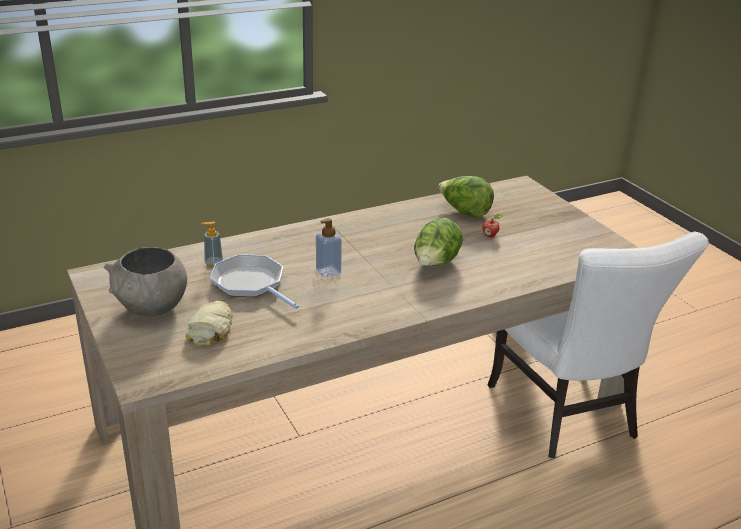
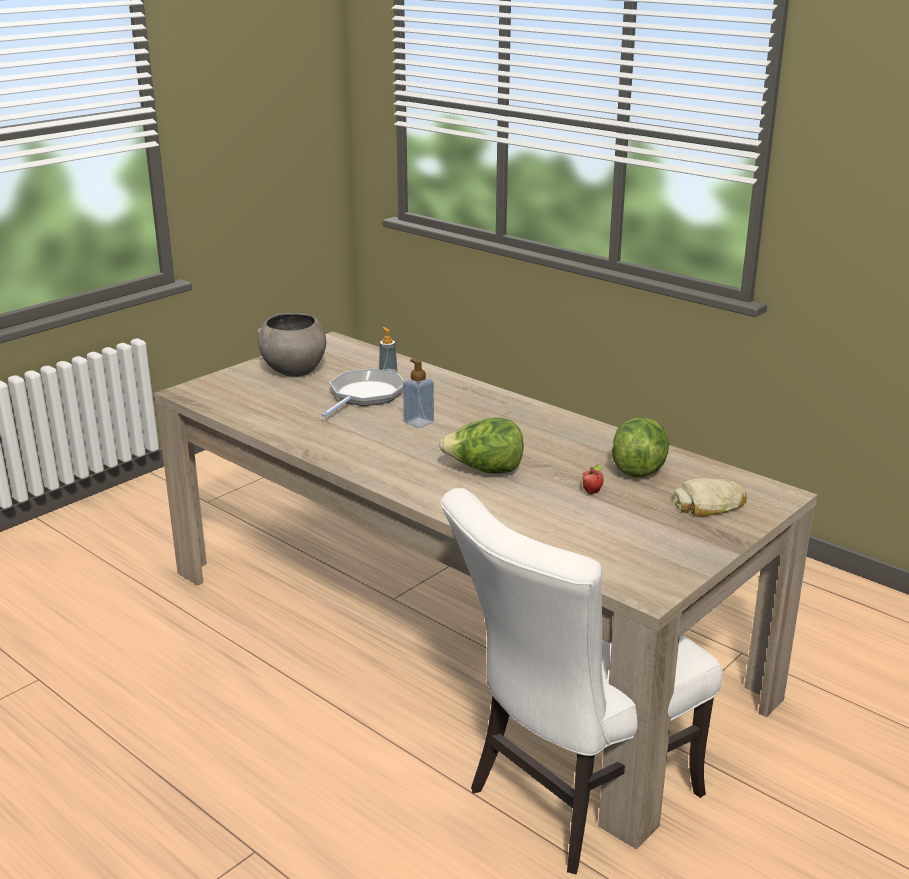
camera: 70 degrees right, 5 degrees down
bread [186,301,233,346] -> bread moved to [674,478,747,516]

